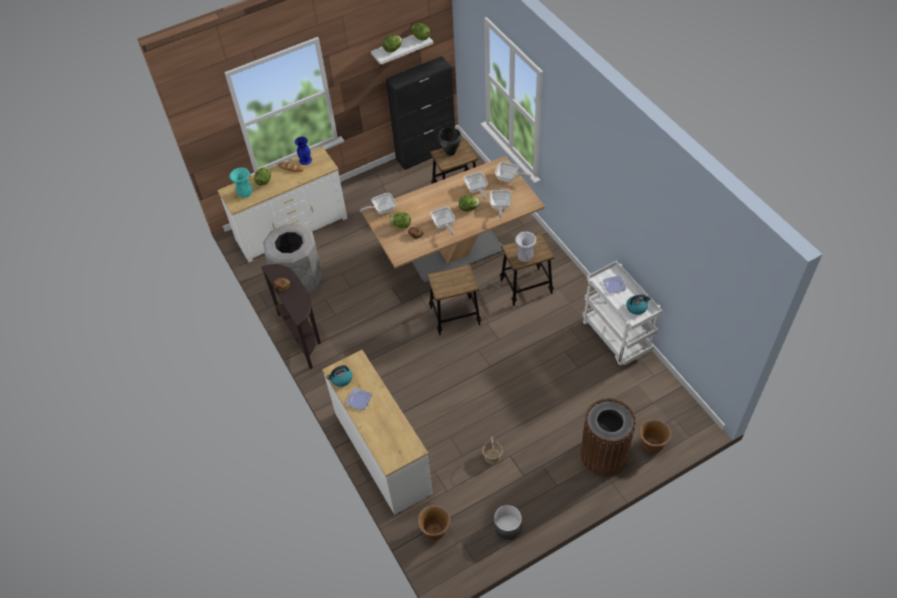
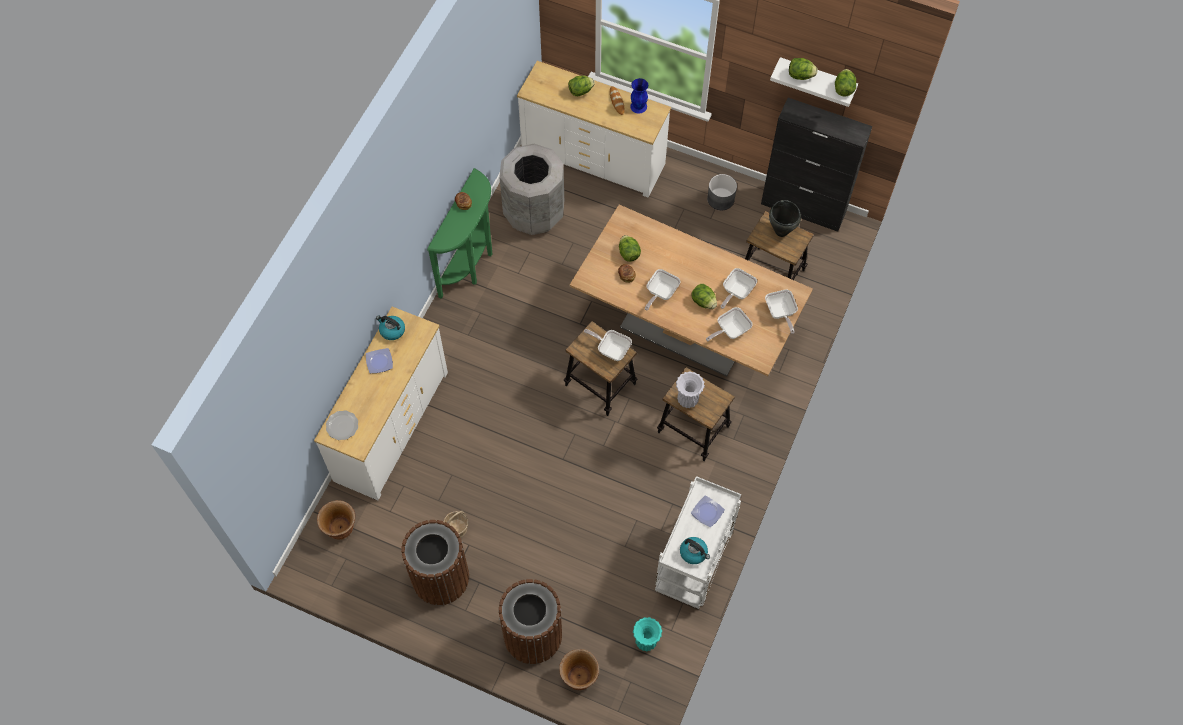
camera: 50 degrees right, 10 degrees up
turquoise vase [229,168,253,198] -> turquoise vase moved to [633,617,662,651]
brown console table [261,264,321,369] -> green console table [427,168,492,299]
frying pan [359,193,396,214] -> frying pan moved to [584,329,632,361]
grey planter [494,505,522,540] -> grey planter moved to [707,174,737,210]
none -> plate [326,410,358,440]
none -> brown trash can [401,520,469,605]

